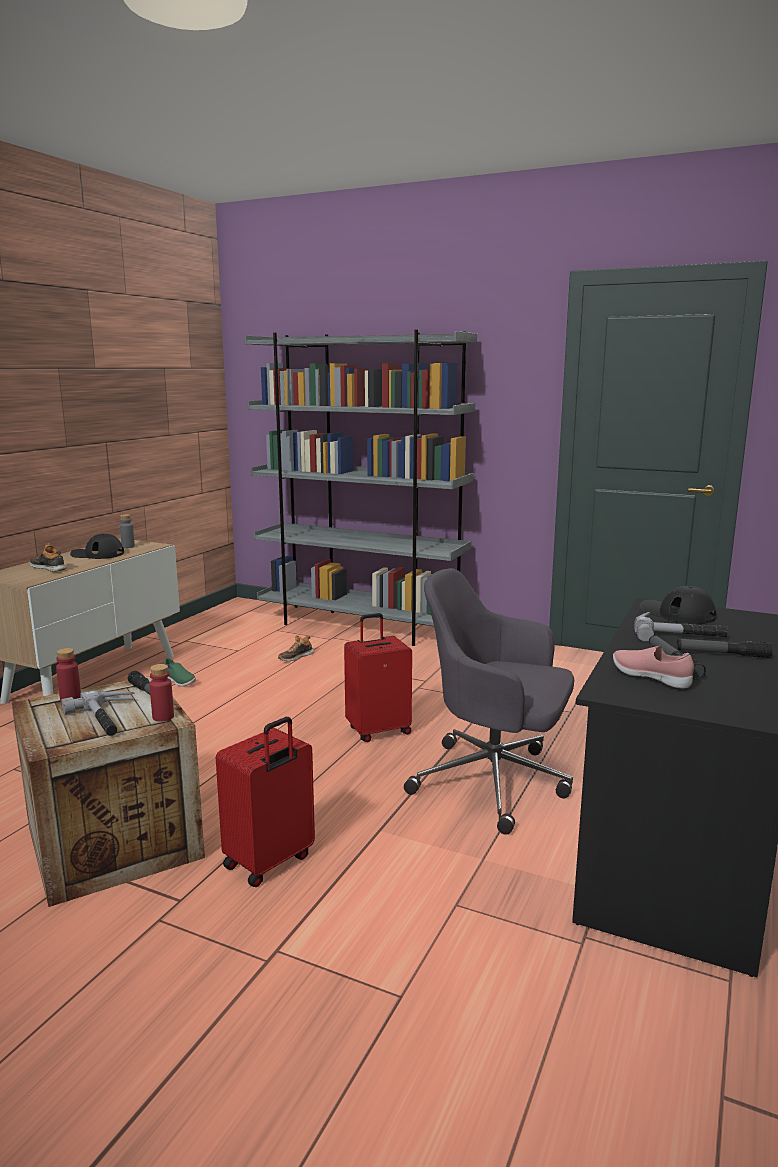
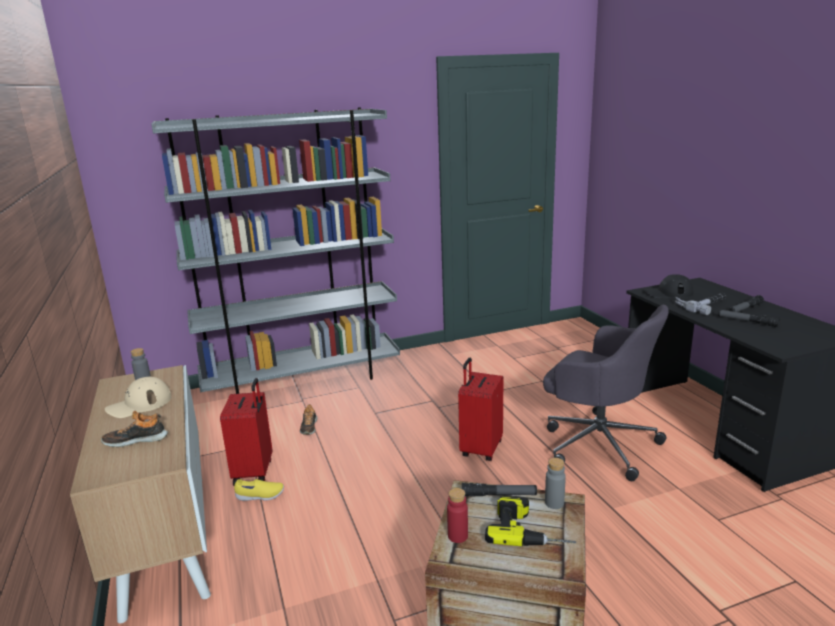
camera: 45 degrees left, 5 degrees up
hammer [61,691,135,736] -> power drill [485,496,576,546]
black cap [70,534,124,559] -> beige cap [105,377,171,418]
red bottle [149,664,174,722] -> grey bottle [545,458,566,509]
green shoe [163,658,196,687] -> yellow shoe [234,479,284,501]
red suitcase [216,717,315,887] -> red suitcase moved to [220,378,272,486]
grey office chair [404,568,574,835] -> grey office chair turned 120 degrees counterclockwise [543,305,669,481]
pink shoe [613,646,694,688] -> none

